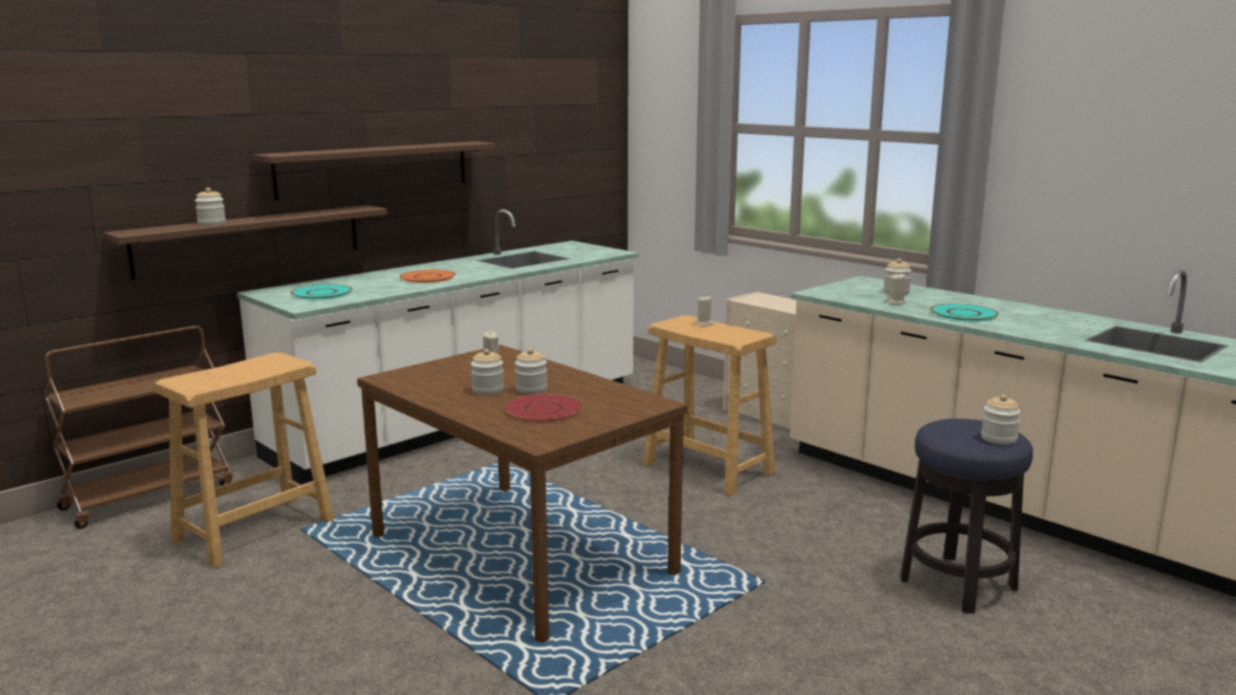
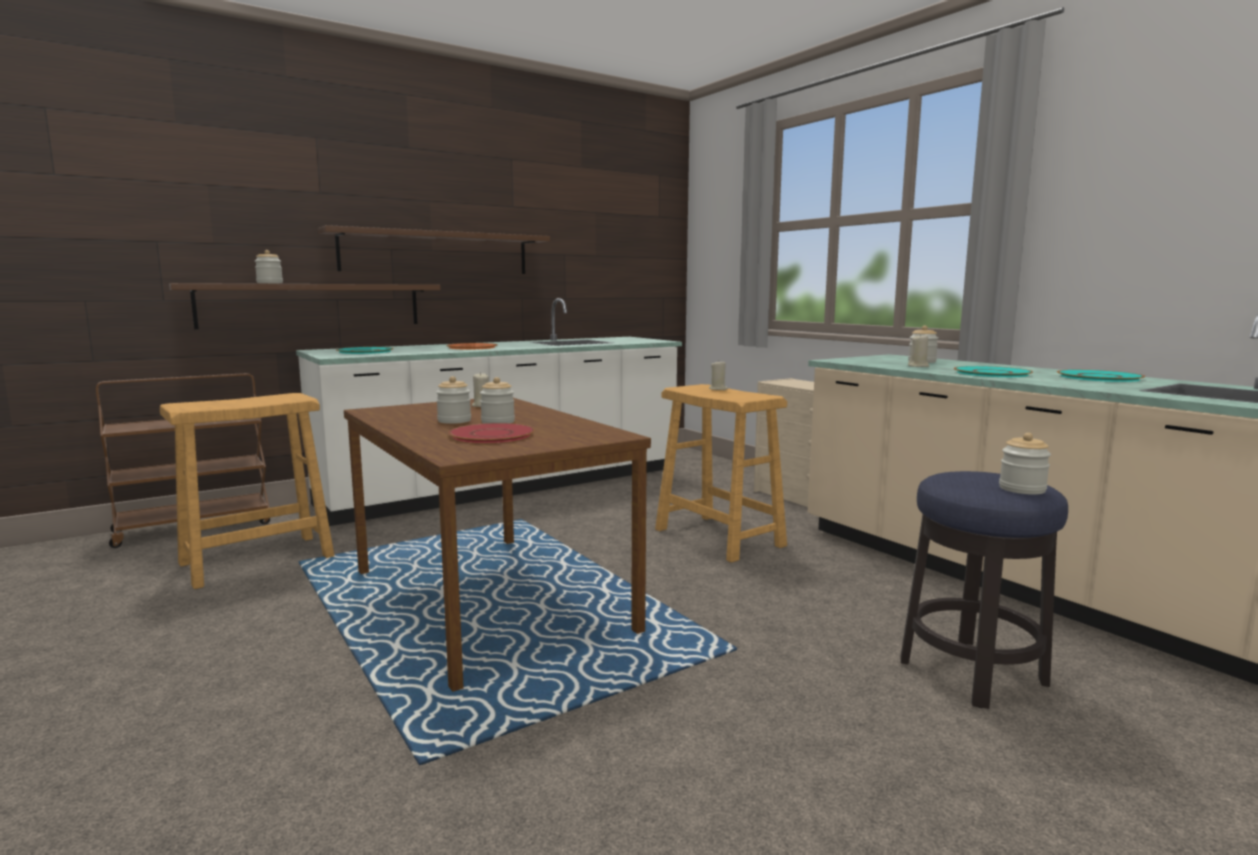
camera: 10 degrees right, 5 degrees down
none -> turquoise plate [1057,370,1145,382]

